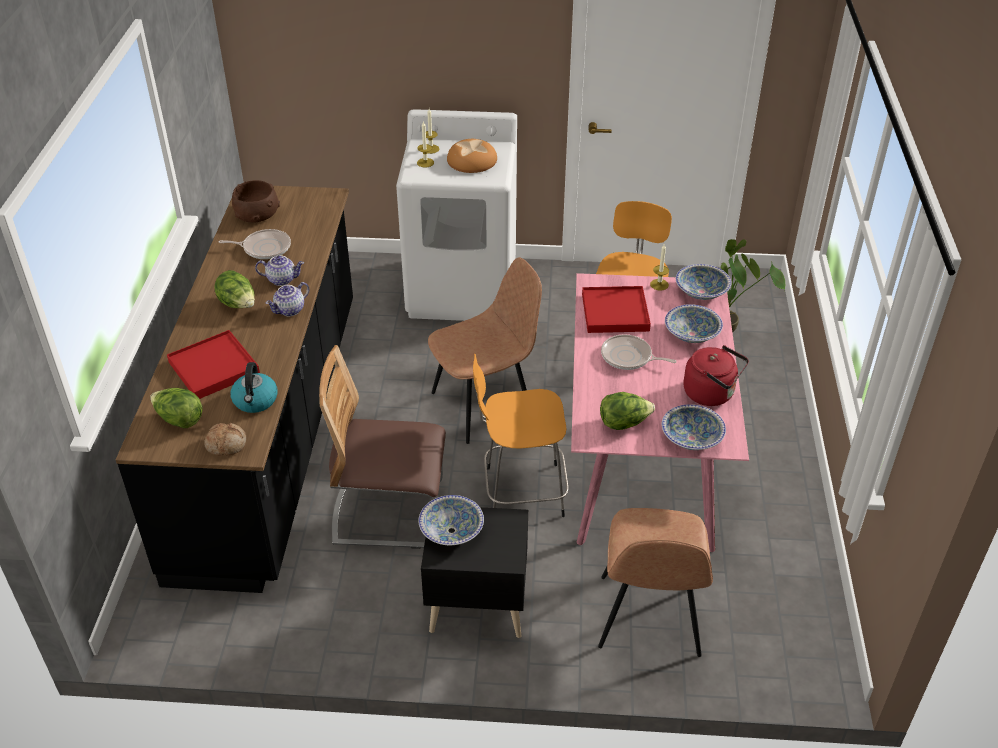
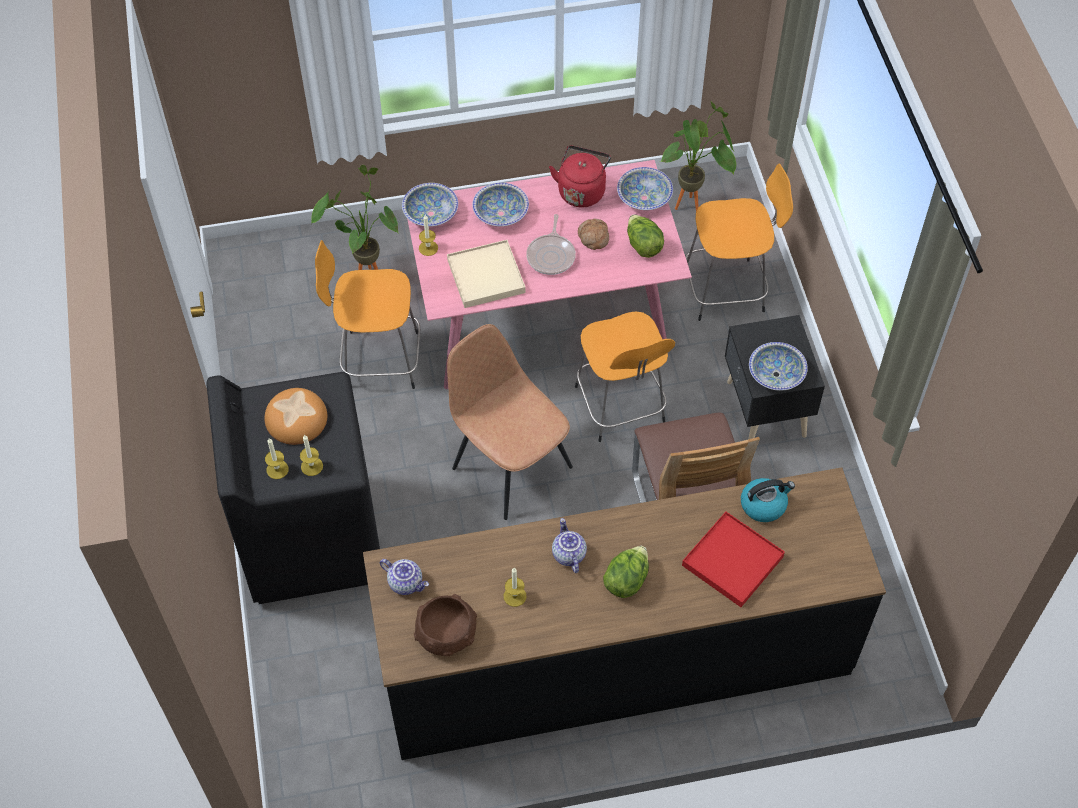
camera: 105 degrees left, 15 degrees up
lettuce [150,388,203,428] -> none
bread [204,423,246,455] -> bread moved to [578,218,609,250]
frying pan [219,229,291,259] -> candle [504,568,527,607]
teapot [265,282,309,316] -> teapot moved to [380,559,429,595]
white washing machine [396,109,517,321] -> black washing machine [206,372,380,604]
red tray [582,286,651,333] -> beige tray [447,240,526,308]
brown chair [598,508,713,657] -> orange stool [685,164,793,321]
none -> potted plant [660,101,736,211]

